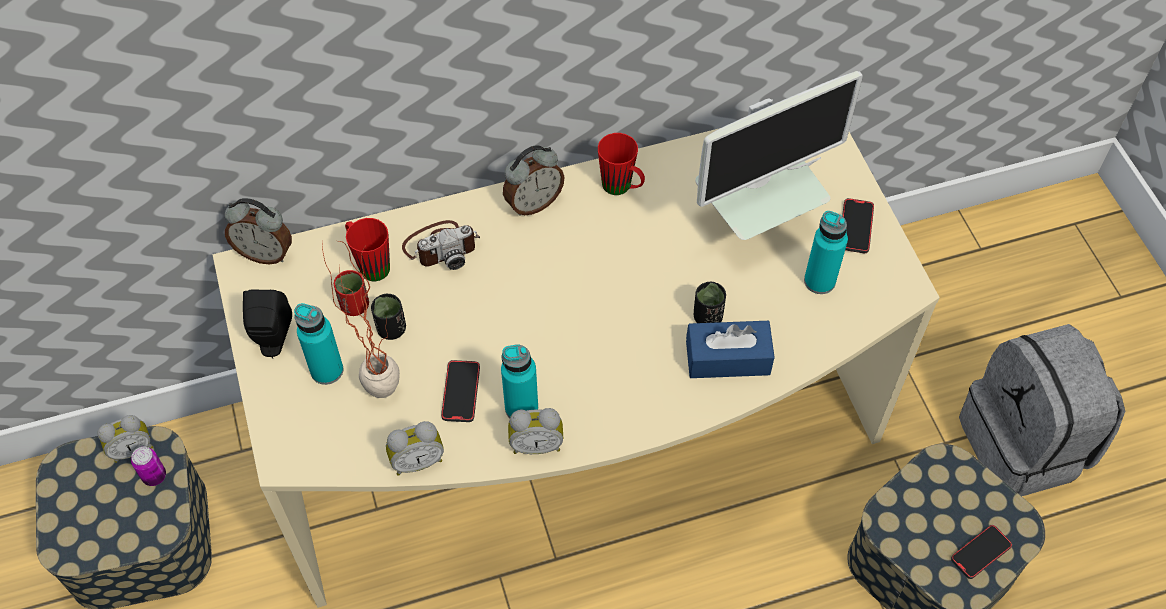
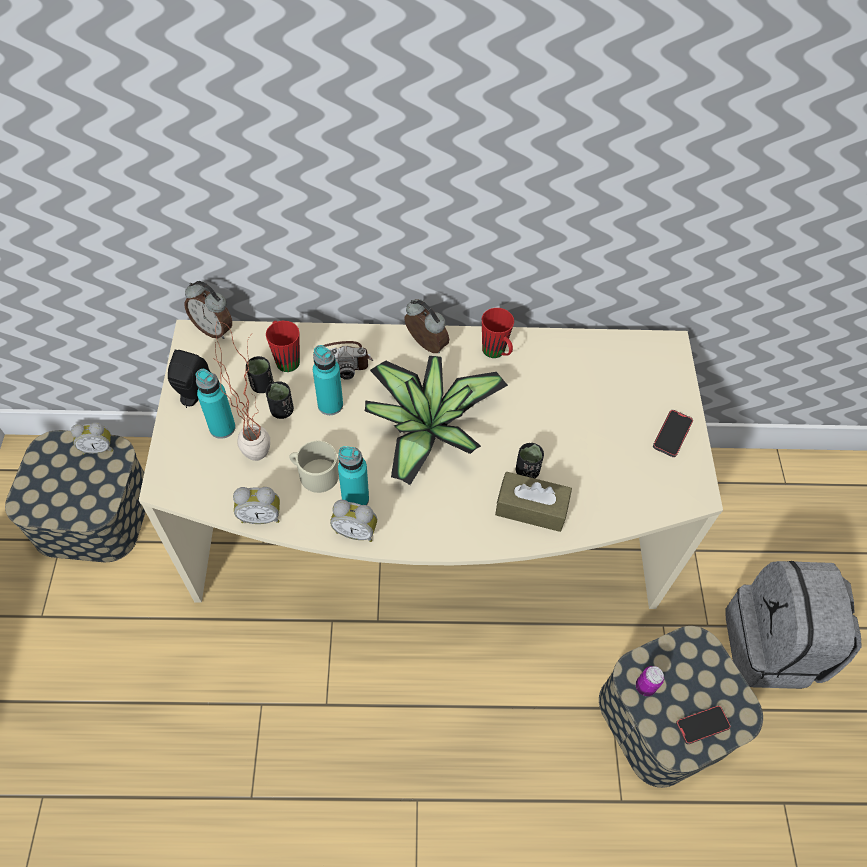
camera: 15 degrees right, 0 degrees up
can [131,446,166,486] -> can moved to [636,666,664,696]
red cup [334,270,369,316] -> black cup [246,356,274,393]
phone [441,360,480,422] -> beige mug [289,441,339,493]
alarm clock [503,145,564,216] -> alarm clock turned 120 degrees counterclockwise [404,299,449,353]
blue tissue box [686,321,775,378] -> brown tissue box [495,472,572,532]
monitor [695,71,863,240] -> none
turquoise bottle [804,211,848,294] -> turquoise bottle moved to [313,345,343,415]
none -> potted plant [365,356,508,485]

